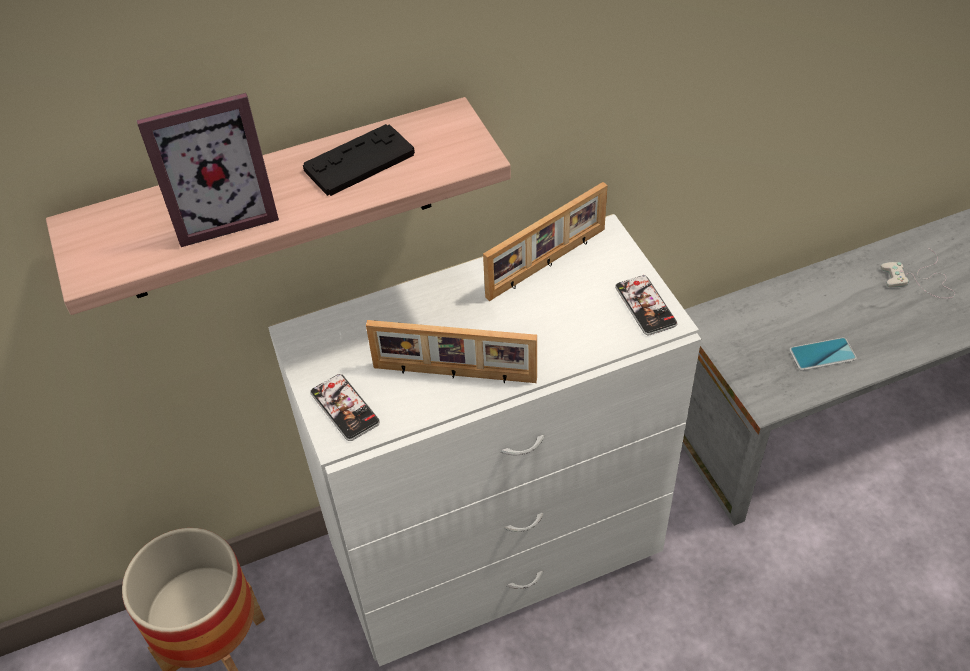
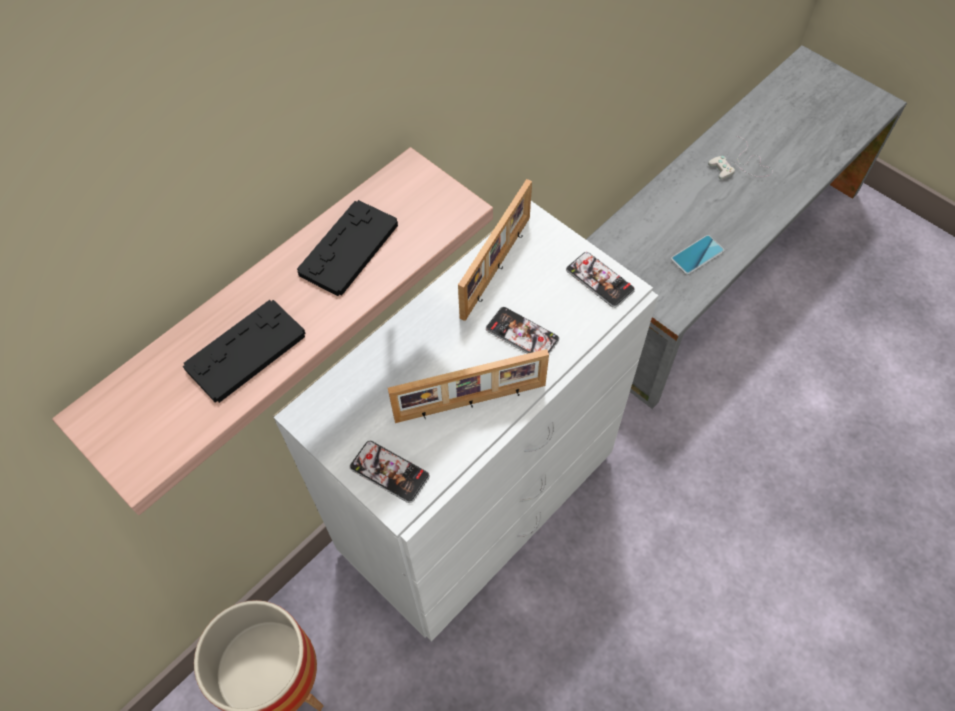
camera: 25 degrees left, 10 degrees up
picture frame [137,93,279,247] -> black game controller [183,300,306,403]
none -> phone [486,307,559,354]

